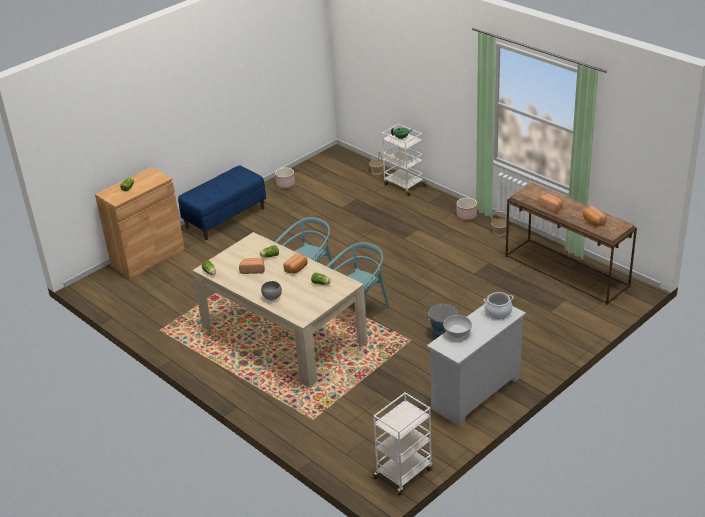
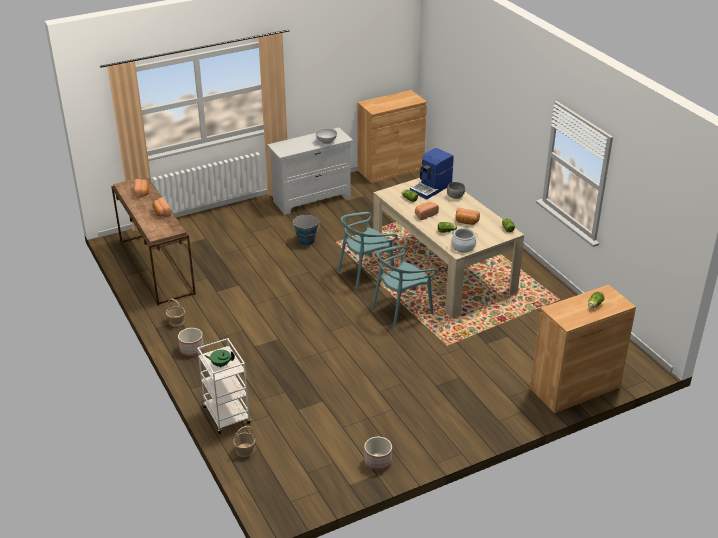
camera: 165 degrees left, 0 degrees up
blue bench [178,165,266,240] -> none
white cart [372,392,433,496] -> brown cabinet [357,90,427,183]
cooking pot [484,292,514,319] -> cooking pot moved to [450,228,478,252]
none -> coffee machine [410,148,454,200]

